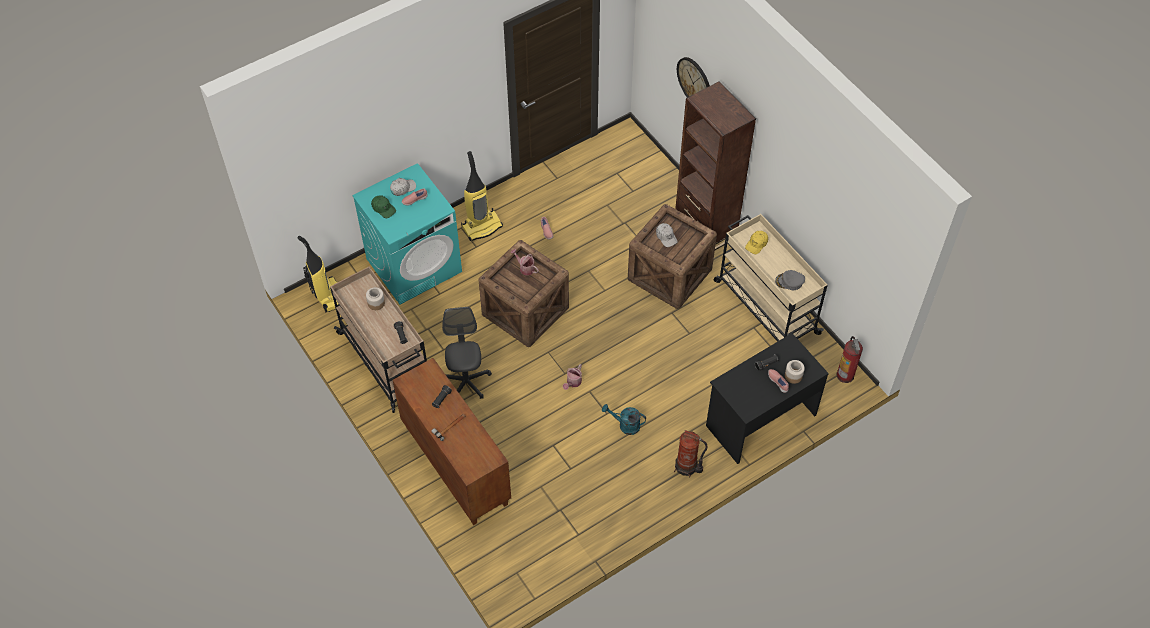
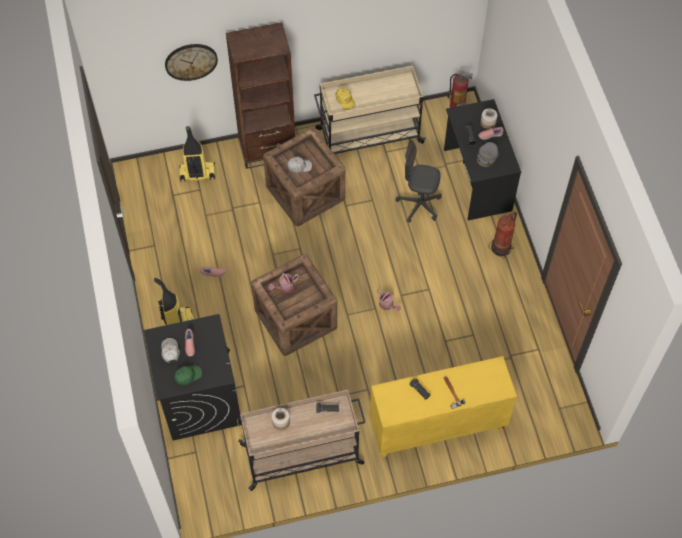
camera: 70 degrees left, 5 degrees up
vacuum cleaner [298,236,339,313] -> vacuum cleaner moved to [179,126,215,181]
turquoise washing machine [352,163,462,305] -> black washing machine [144,314,242,441]
brown cabinet [393,358,511,525] -> yellow cabinet [370,356,517,457]
grey office chair [442,307,492,399] -> grey office chair moved to [396,139,442,223]
turquoise watering can [602,404,646,435] -> none
grey cap [775,270,805,290] -> grey cap moved to [477,142,498,167]

